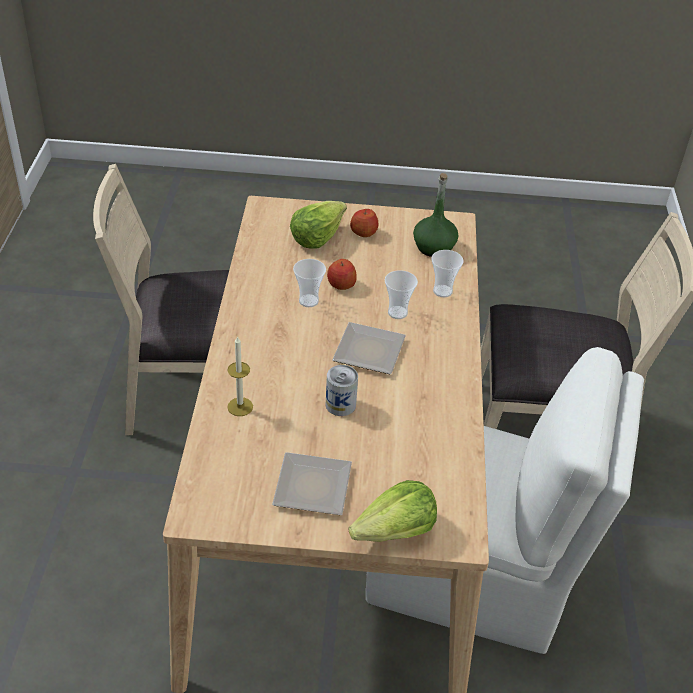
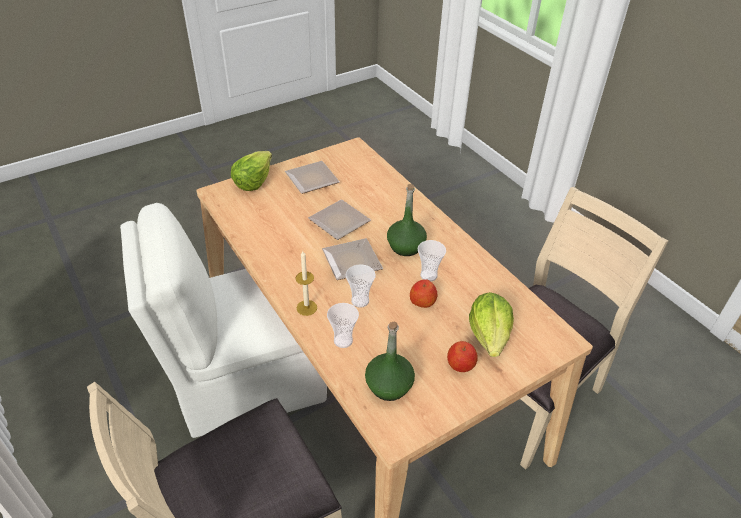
camera: 145 degrees right, 0 degrees up
candle [227,336,253,416] -> candle moved to [296,251,317,316]
can [325,365,358,416] -> plate [308,200,371,240]
none -> green bottle [387,184,427,256]

